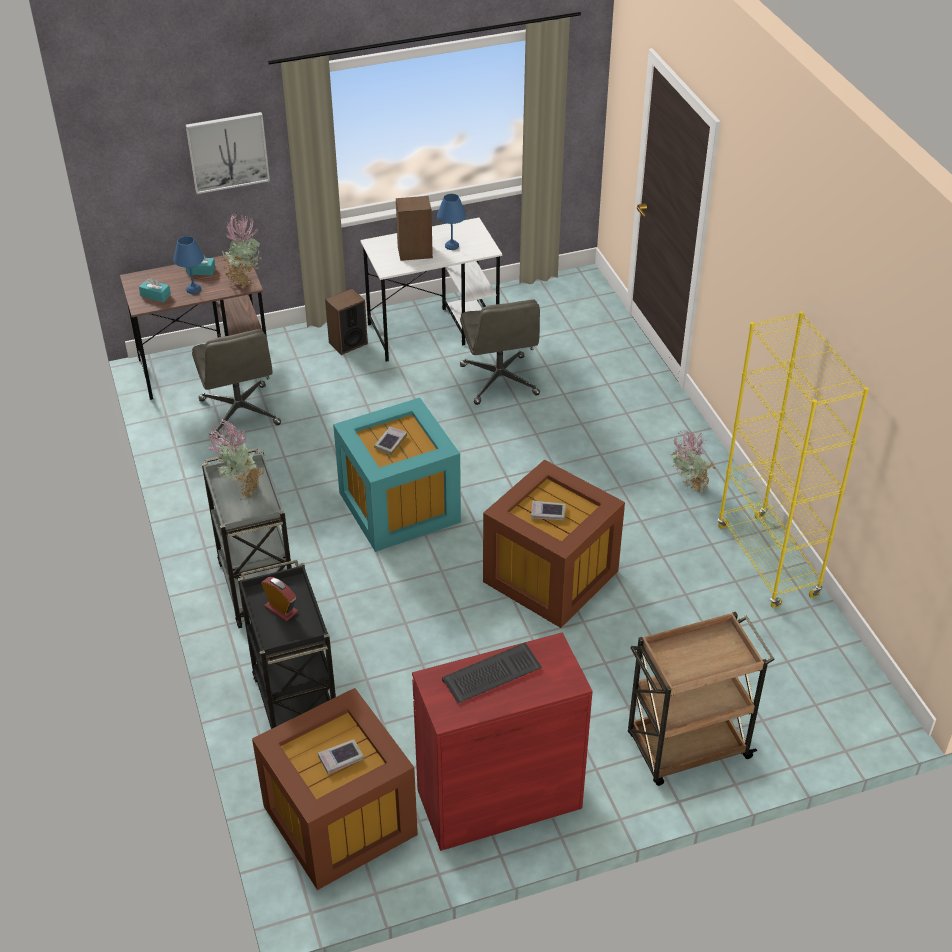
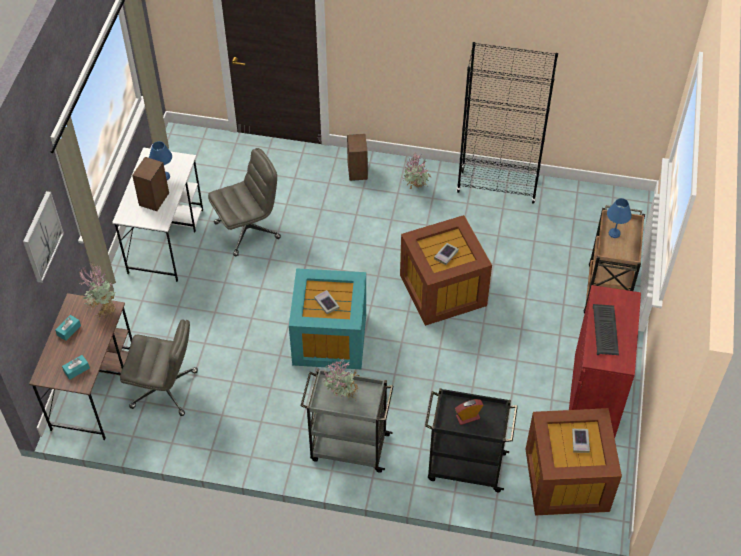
camera: 60 degrees left, 10 degrees up
blue table lamp [173,236,204,294] -> blue table lamp moved to [607,198,632,238]
speaker [325,288,368,355] -> speaker moved to [347,134,368,181]
grey office chair [460,300,540,405] -> grey office chair turned 45 degrees counterclockwise [208,148,281,256]
yellow bookcase [717,311,869,608] -> black bookcase [456,42,558,204]

